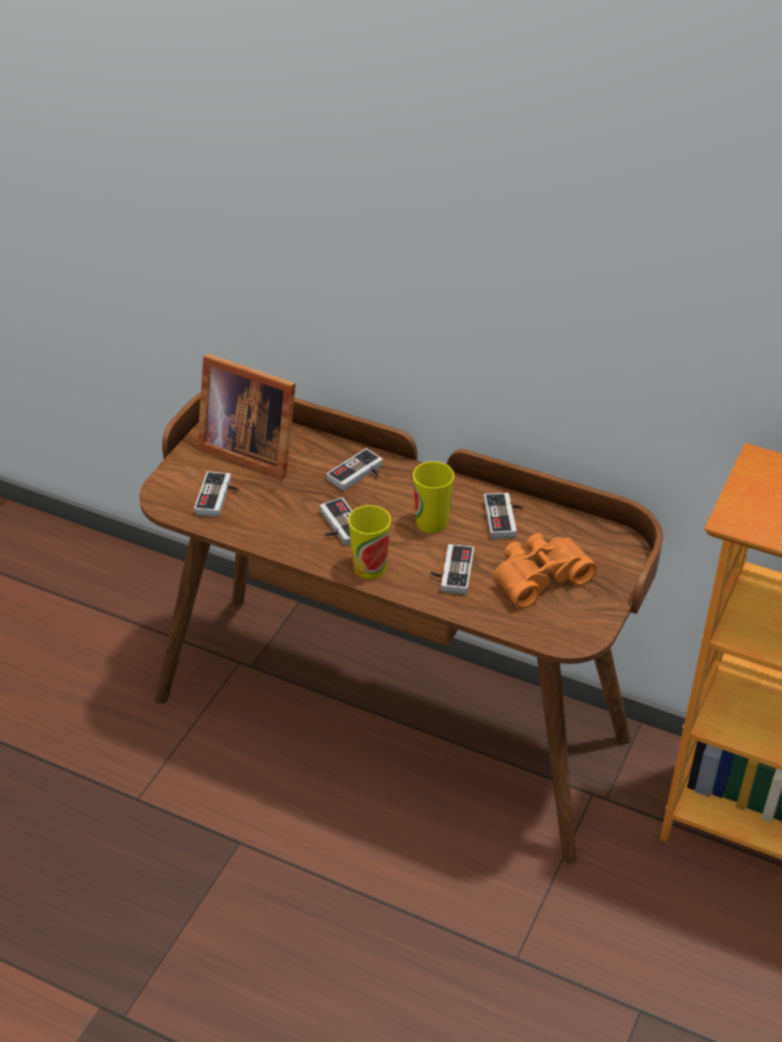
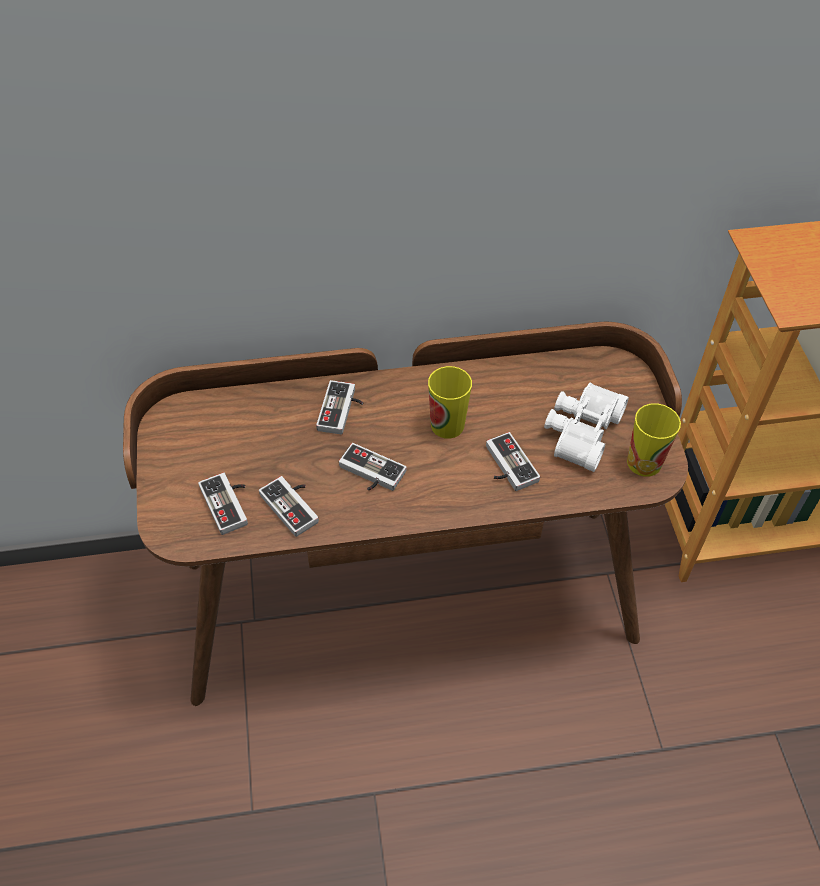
camera: 35 degrees left, 10 degrees up
picture frame [197,354,296,479] -> none
cup [348,505,391,579] -> cup moved to [627,403,681,477]
game controller [484,493,524,539] -> game controller moved to [259,476,319,537]
orange binoculars [493,533,597,609] -> white binoculars [544,383,629,472]

